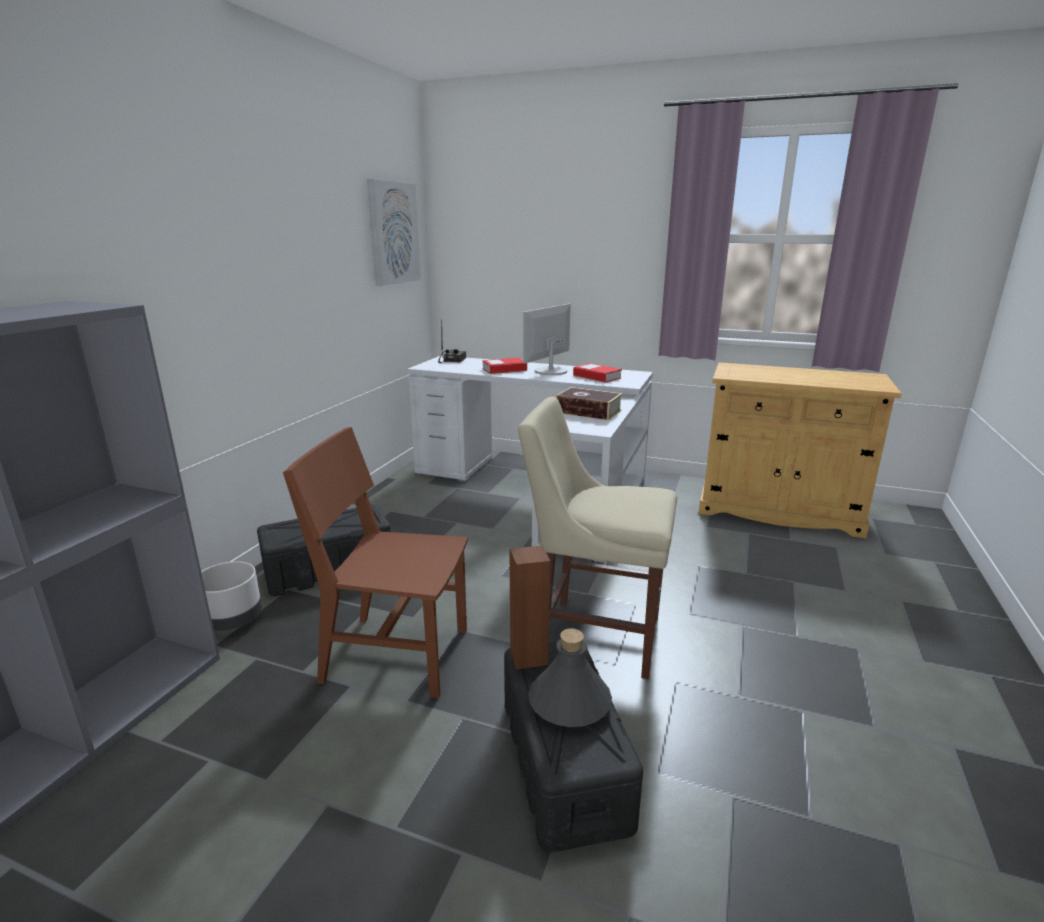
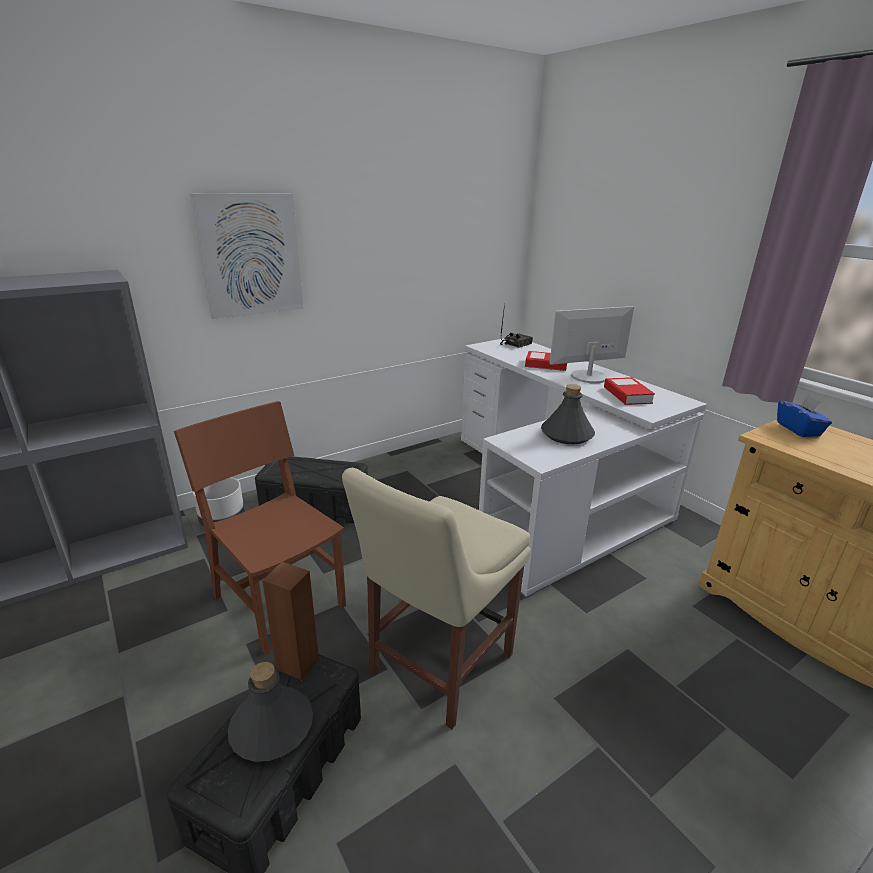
camera: 35 degrees right, 5 degrees up
picture [367,179,421,286] -> picture moved to [190,193,304,319]
beige chair [518,397,677,679] -> beige chair turned 105 degrees counterclockwise [342,468,531,729]
book [556,387,623,420] -> grey bottle [541,384,595,444]
none -> blue tissue box [777,395,832,437]

